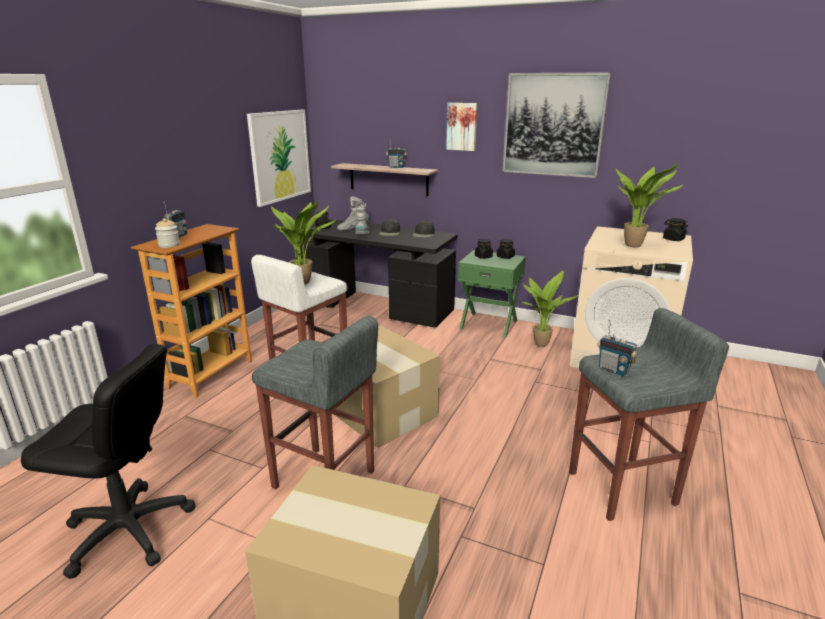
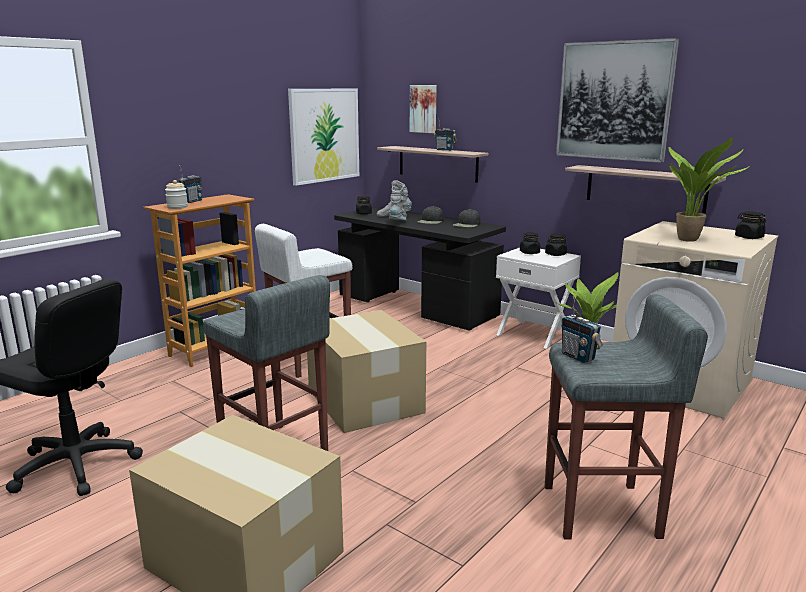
camera: 15 degrees right, 5 degrees down
potted plant [271,202,336,284] -> none
picture [446,103,477,151] -> picture moved to [410,85,437,133]
green nightstand [458,250,526,338] -> white nightstand [496,248,581,349]
none -> shelf [565,165,726,213]

